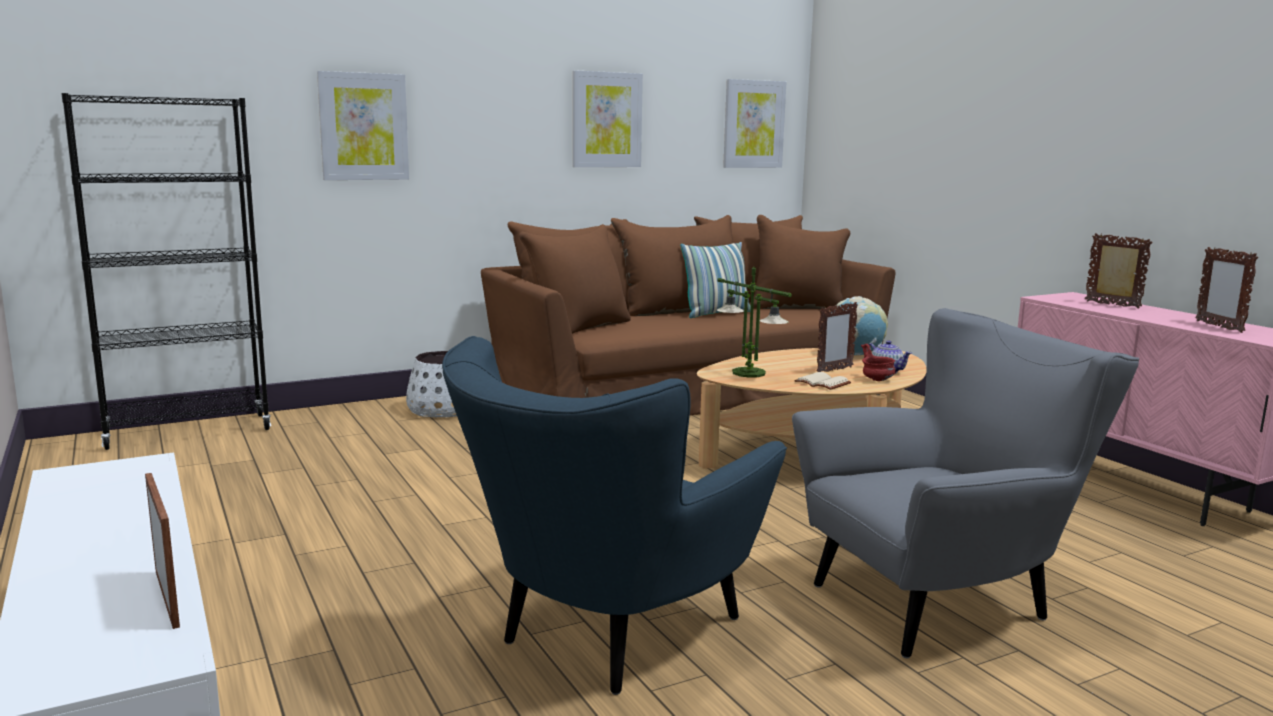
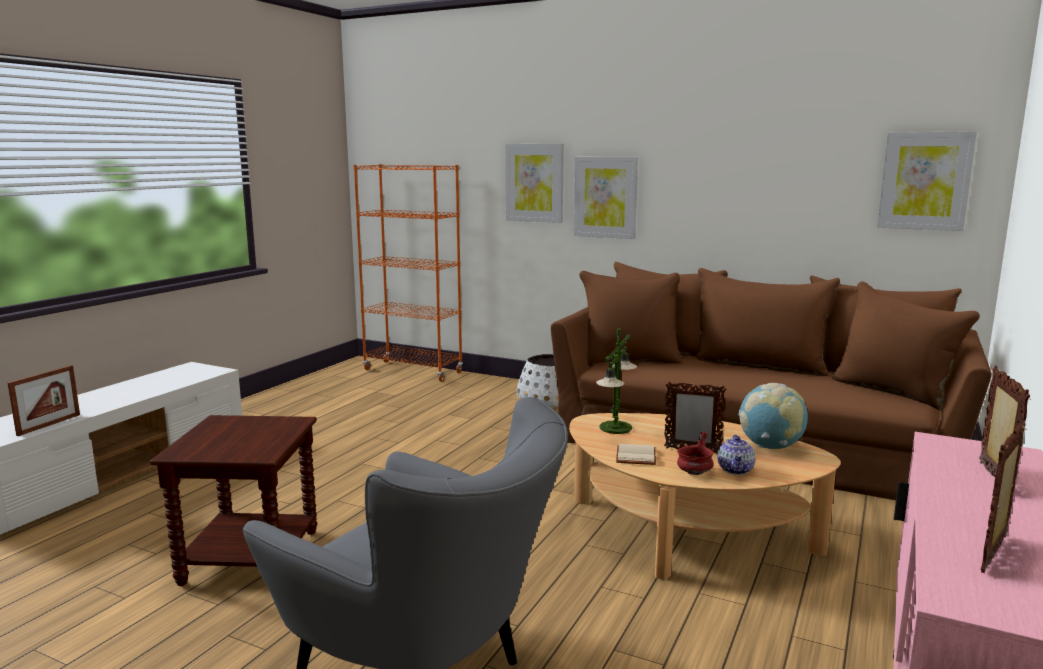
camera: 55 degrees right, 0 degrees up
black bookcase [61,93,271,450] -> orange bookcase [354,164,463,382]
blue armchair [442,336,787,695] -> brown side table [150,415,317,586]
picture [573,70,643,167] -> picture moved to [574,157,638,239]
pillow [680,242,751,318] -> none

